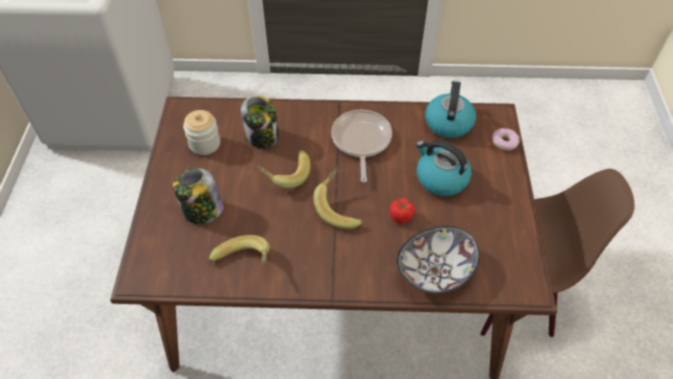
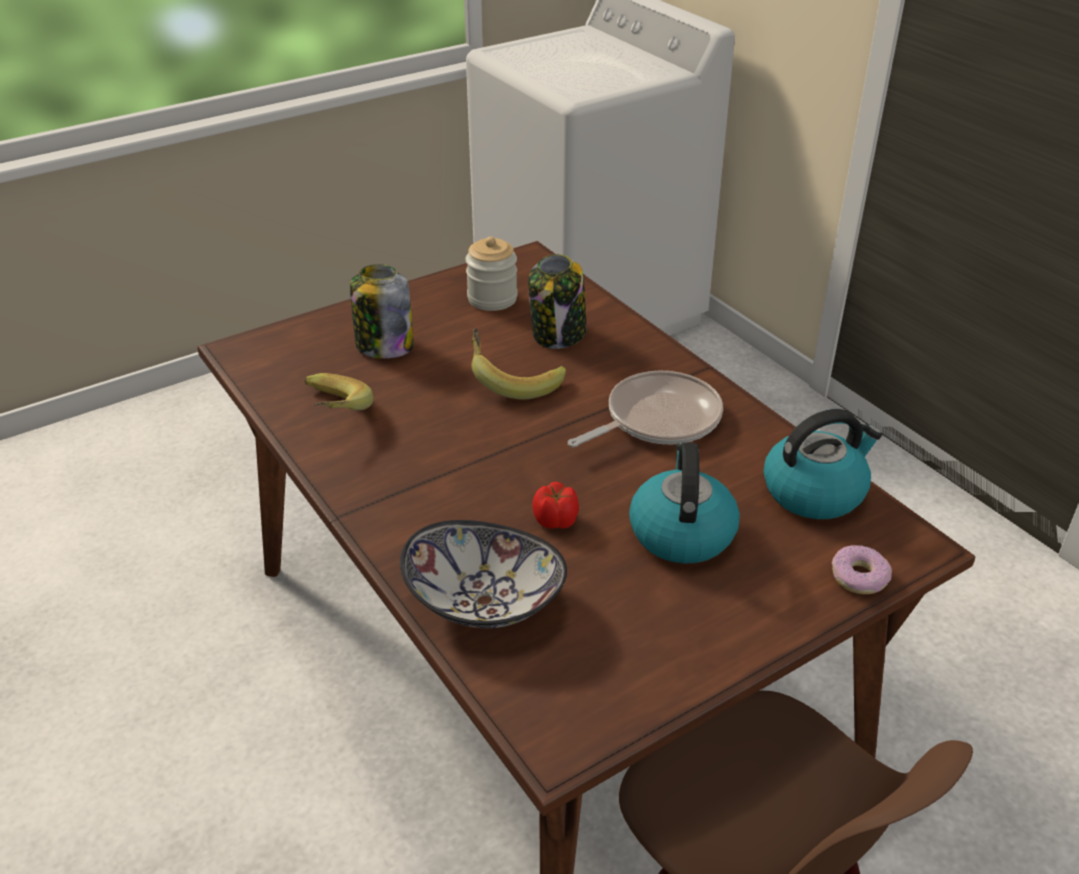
camera: 55 degrees right, 15 degrees down
banana [313,168,362,229] -> none

